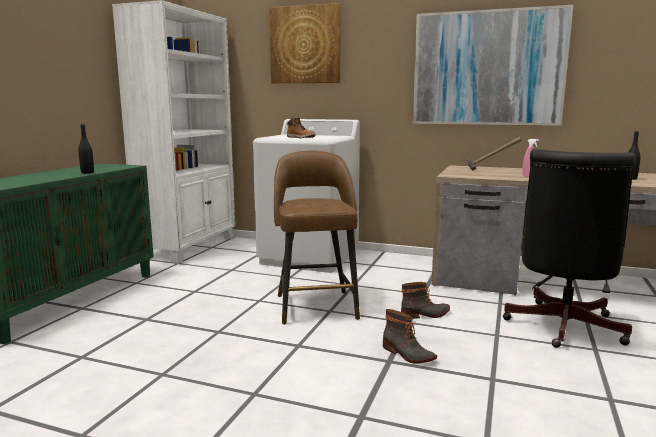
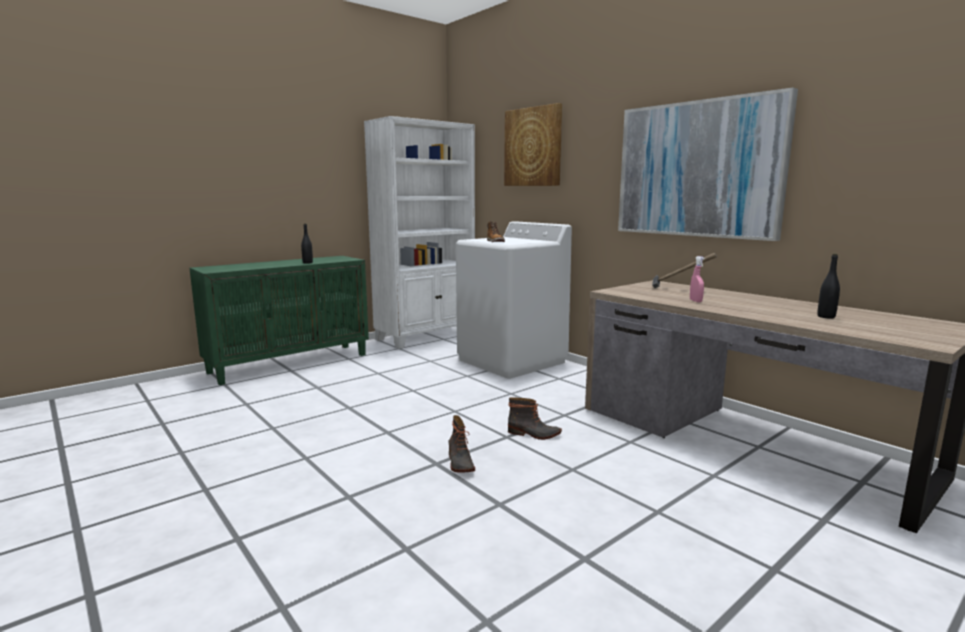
camera: 30 degrees right, 0 degrees up
brown stool [274,151,360,325] -> none
black office chair [503,149,636,348] -> none

